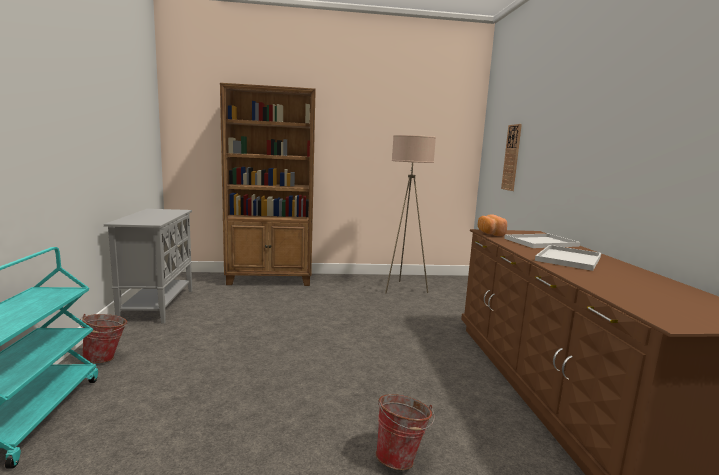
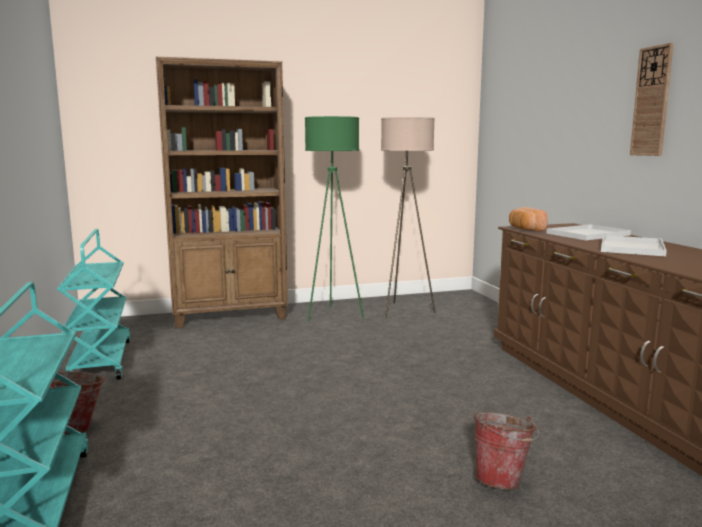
camera: 10 degrees left, 0 degrees up
grey cabinet [104,209,192,323] -> turquoise cart [57,229,130,380]
wall clock [501,124,522,191] -> wall clock moved to [630,43,674,156]
none -> green floor lamp [305,116,364,321]

